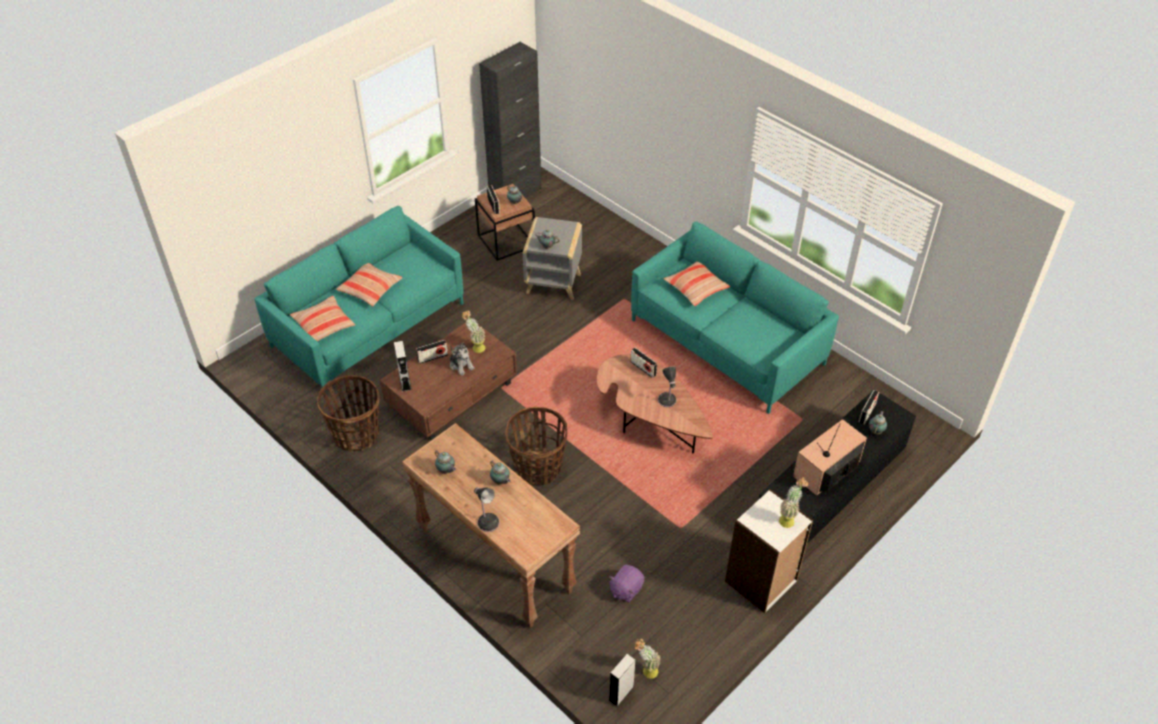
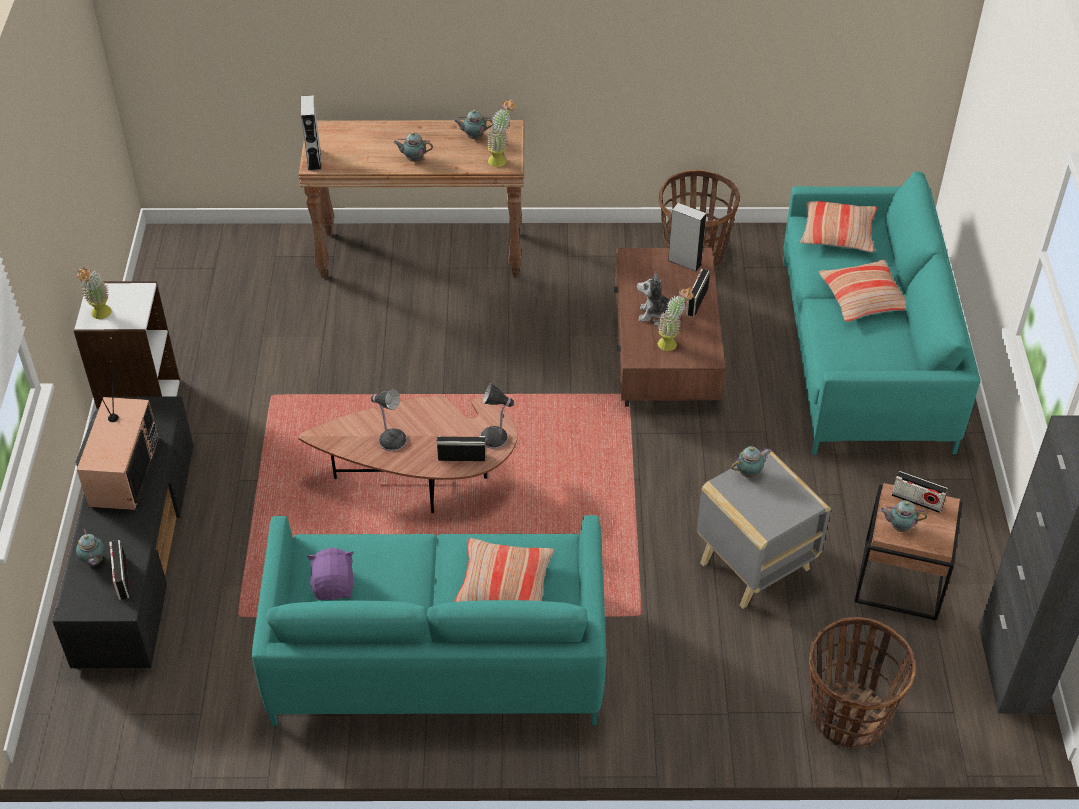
camera: 135 degrees right, 0 degrees up
table lamp [474,487,499,532] -> table lamp moved to [480,384,515,449]
basket [505,407,567,486] -> basket moved to [809,617,916,749]
purple plush toy [609,565,645,602] -> purple plush toy moved to [307,548,354,600]
grey speaker [609,654,635,707] -> grey speaker moved to [301,95,321,171]
potted plant [634,639,661,679] -> potted plant moved to [486,99,516,167]

